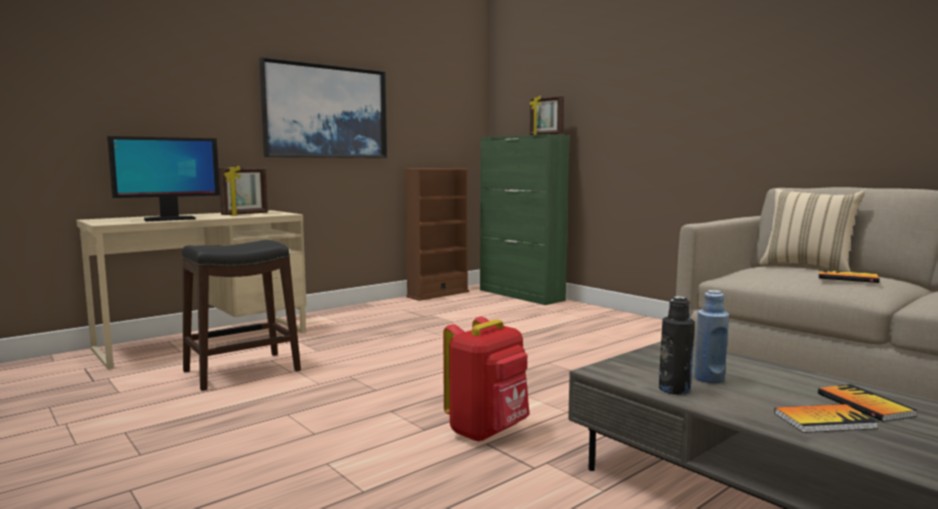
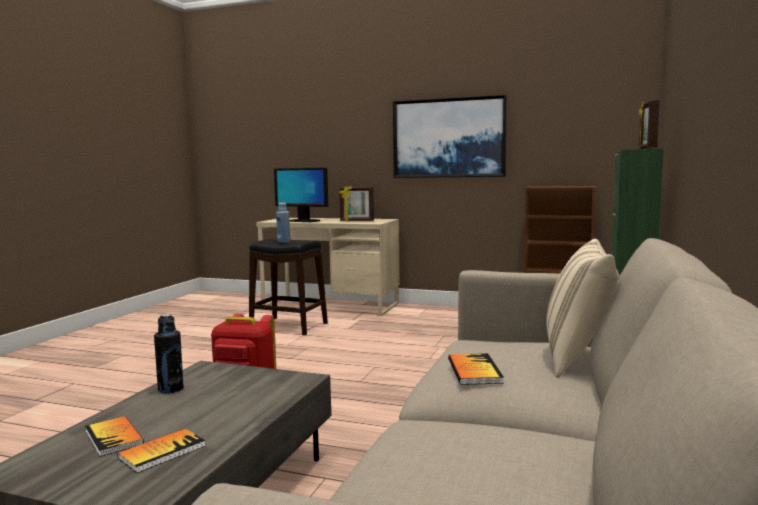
camera: 60 degrees right, 0 degrees up
blue bottle [694,290,729,383] -> blue bottle moved to [276,202,290,243]

